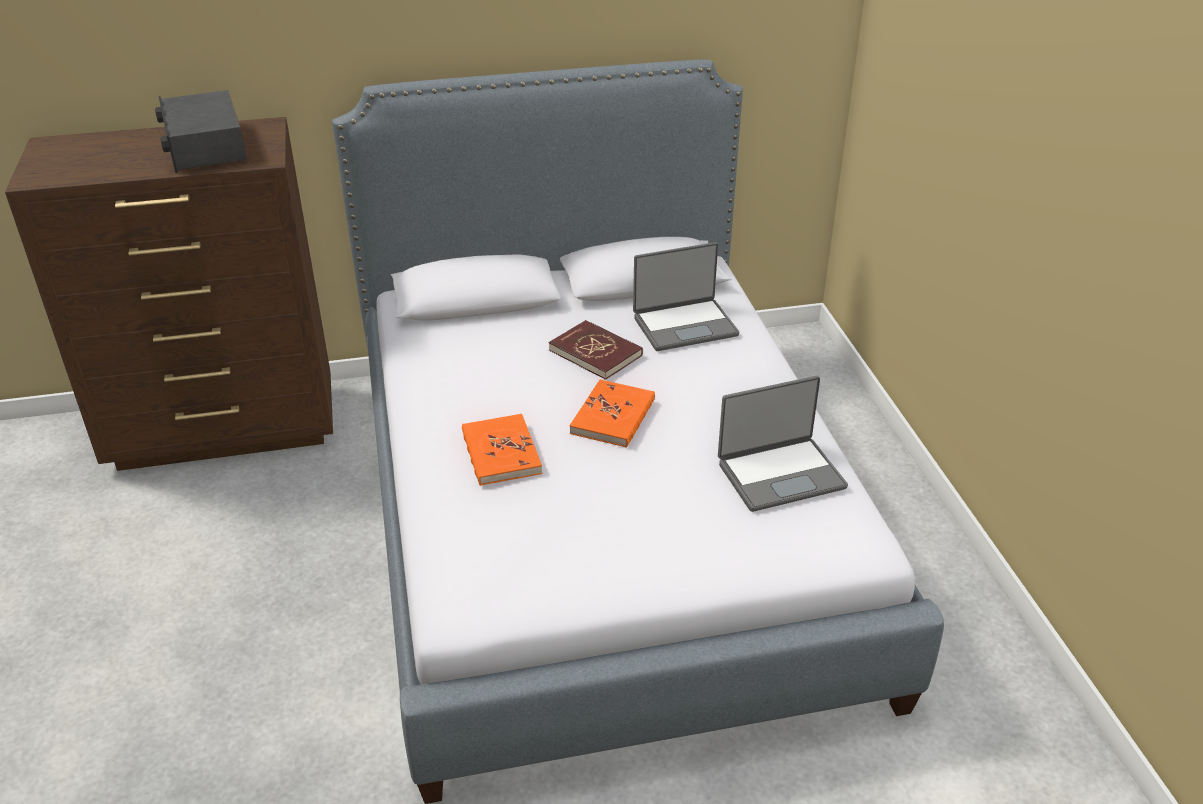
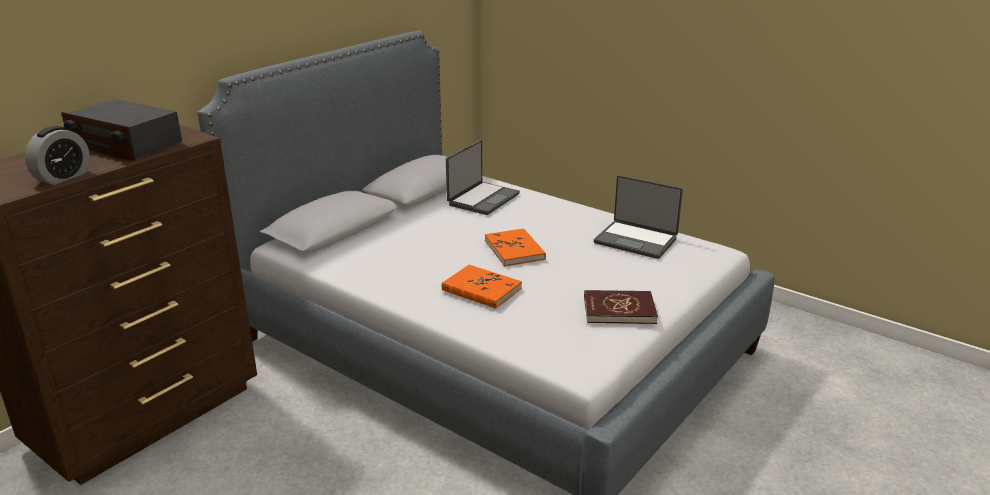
camera: 40 degrees left, 10 degrees down
red book [549,320,643,380] -> red book moved to [584,290,658,324]
laptop [718,376,848,512] -> laptop turned 90 degrees clockwise [594,175,683,259]
none -> alarm clock [25,126,90,185]

